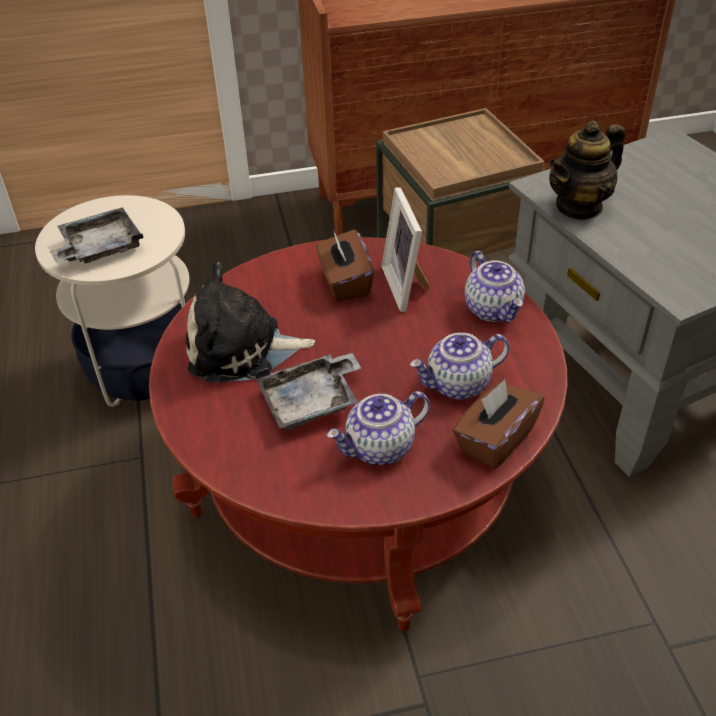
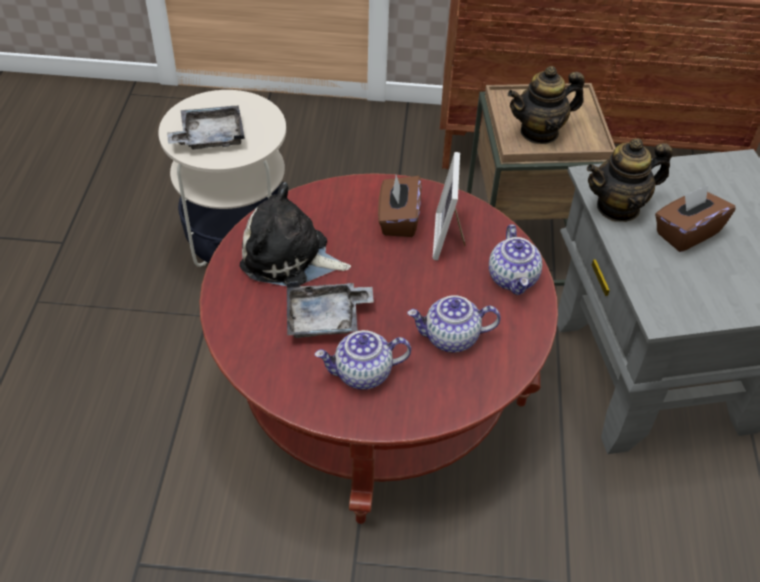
camera: 15 degrees right, 5 degrees up
brown tissue box [453,379,545,469] -> brown tissue box moved to [655,185,736,252]
none -> teapot [508,66,585,144]

